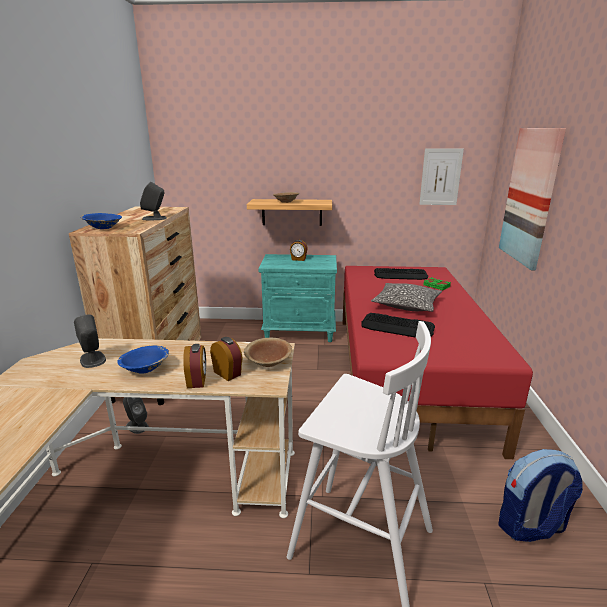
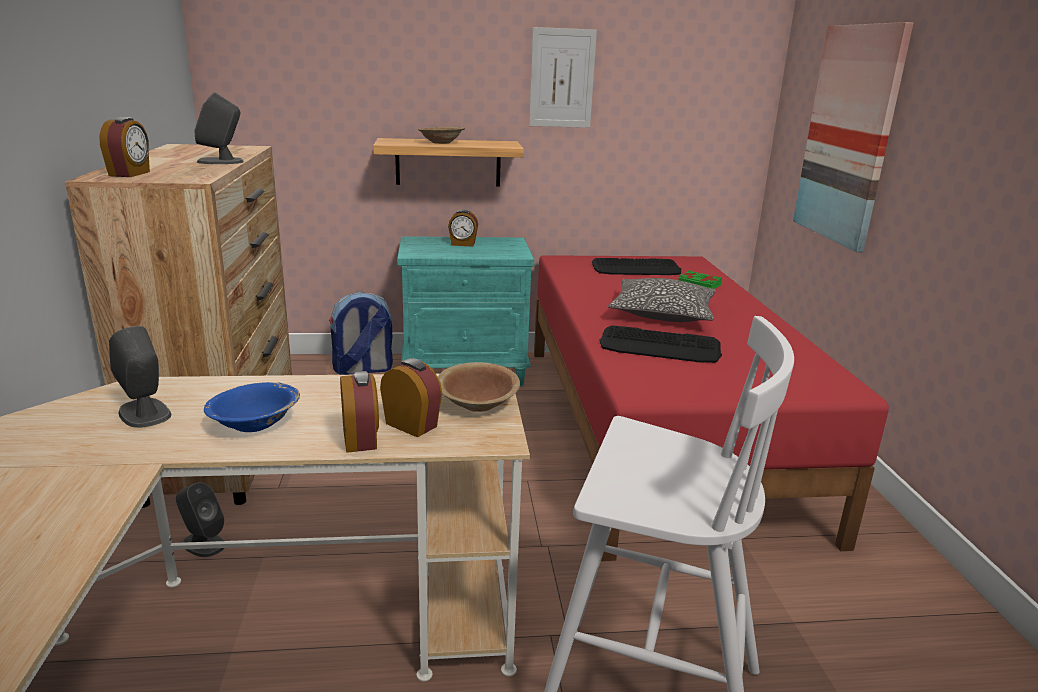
camera: 10 degrees left, 0 degrees up
blue bowl [80,213,122,229] -> alarm clock [99,117,150,177]
picture [419,148,464,205] -> picture moved to [529,27,597,128]
backpack [498,449,583,542] -> backpack moved to [329,292,393,375]

